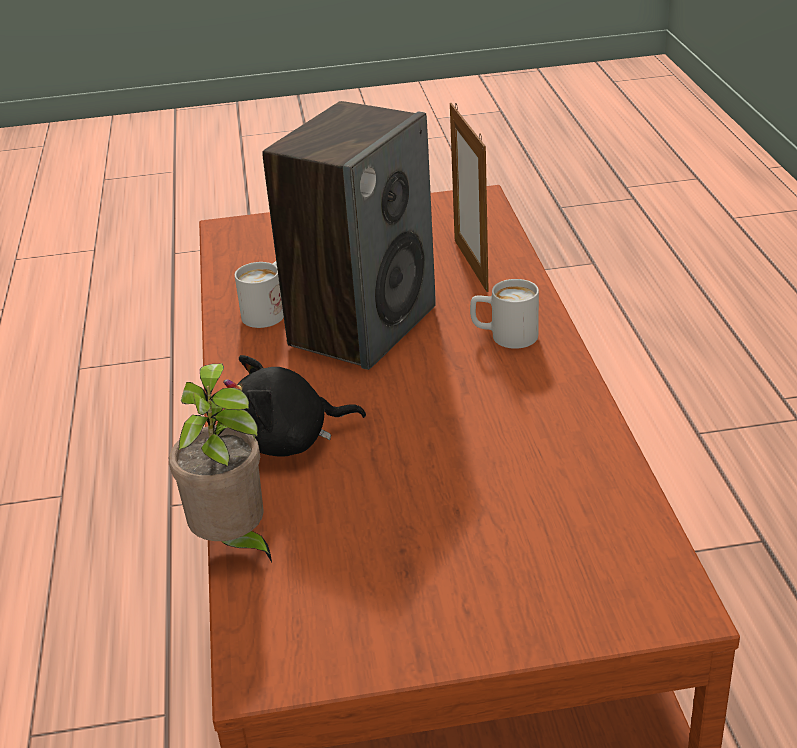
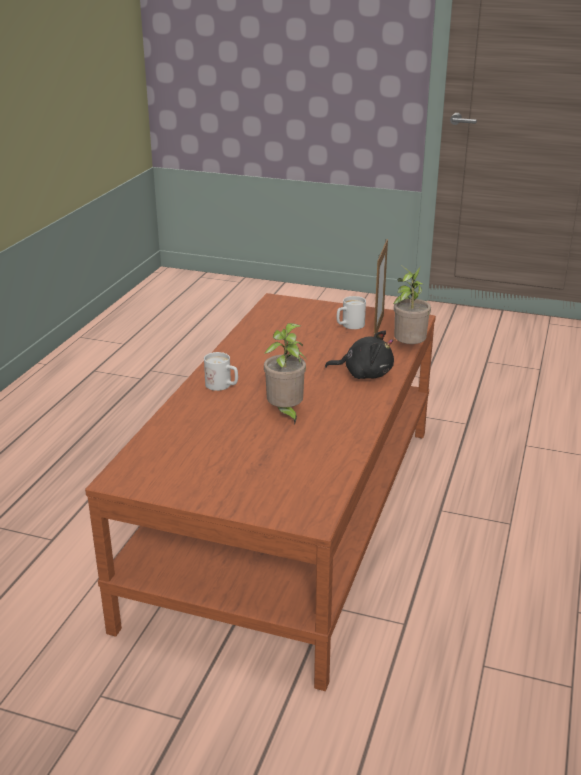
camera: 155 degrees left, 5 degrees down
white mug [235,261,284,328] -> white mug moved to [337,296,366,329]
speaker [262,101,436,370] -> potted plant [264,323,307,425]
picture frame [450,103,489,292] -> picture frame moved to [374,239,388,335]

